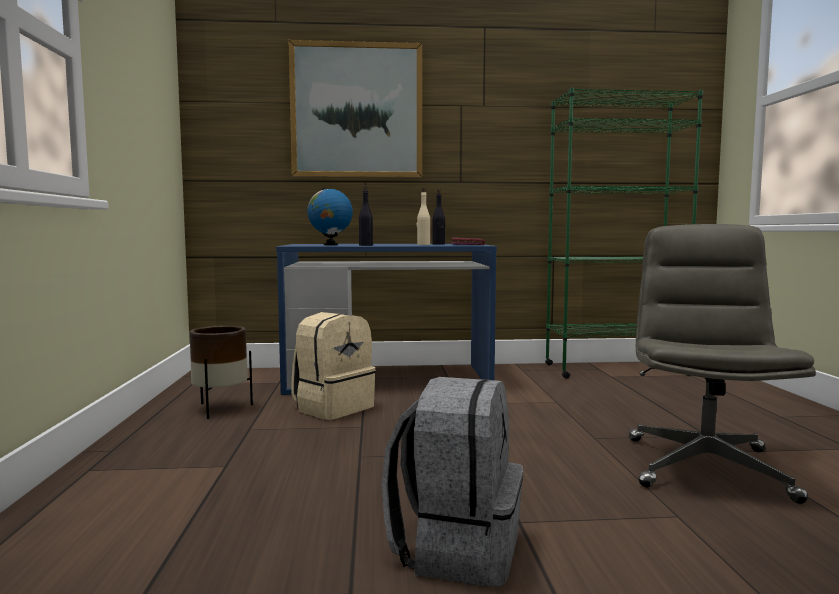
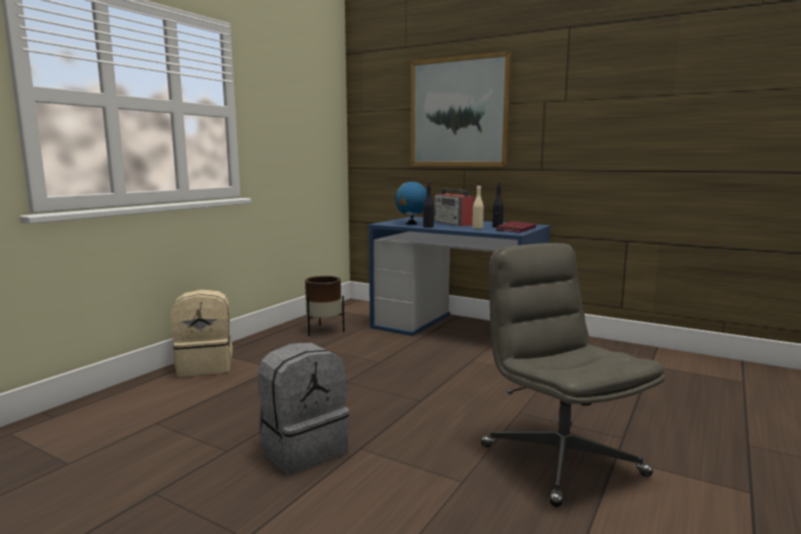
camera: 35 degrees right, 5 degrees up
beige backpack [291,312,376,420] -> beige backpack moved to [171,289,233,377]
green bookcase [545,87,703,379] -> none
grey office chair [629,224,816,504] -> grey office chair turned 75 degrees counterclockwise [481,243,665,507]
none -> radio [434,188,475,226]

